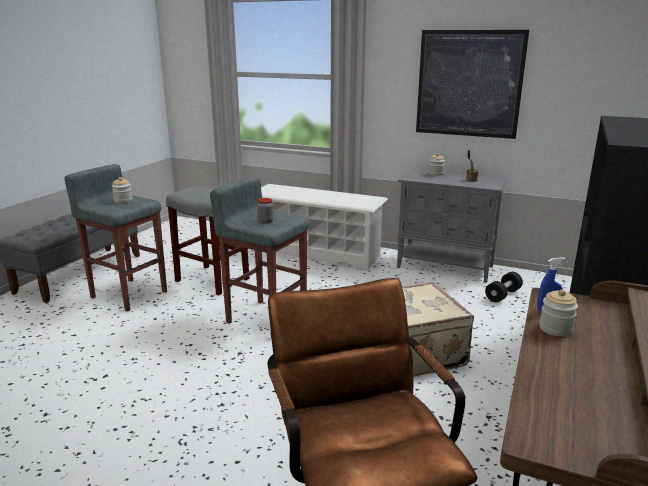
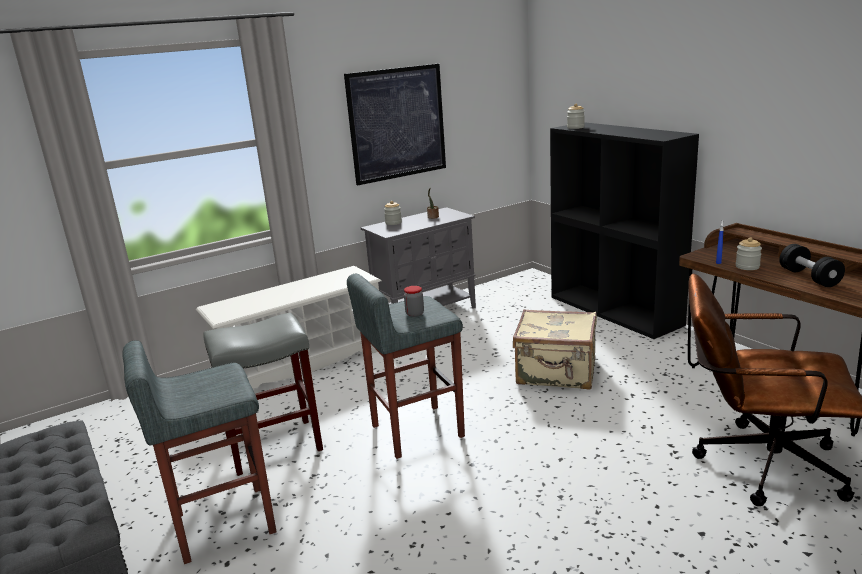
camera: 55 degrees left, 0 degrees up
jar [112,177,132,203] -> jar moved to [567,104,585,129]
black dumbbell [485,272,523,302] -> black dumbbell moved to [779,244,845,287]

